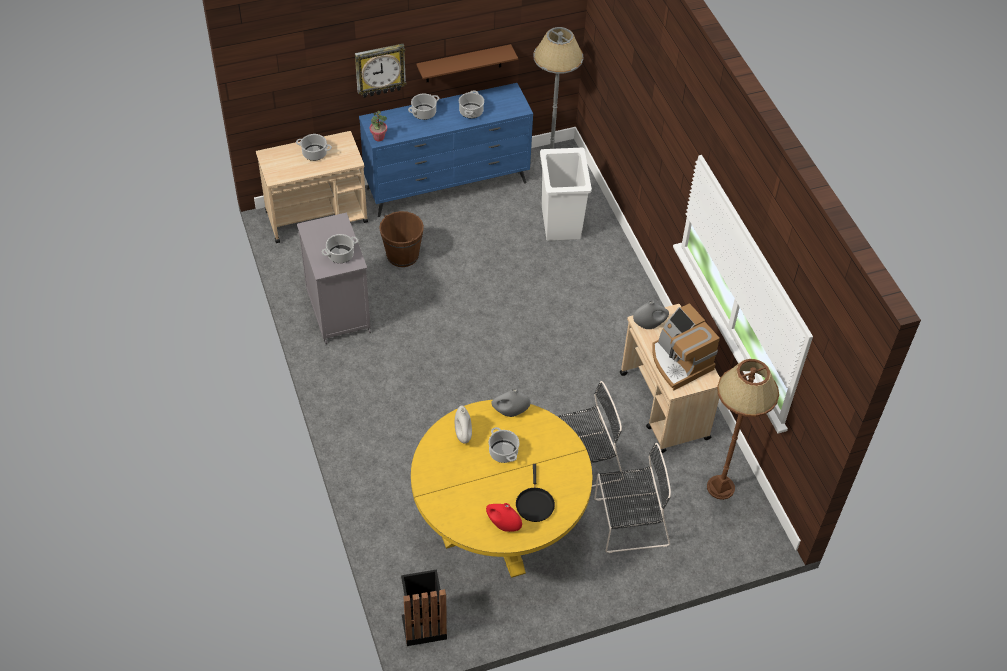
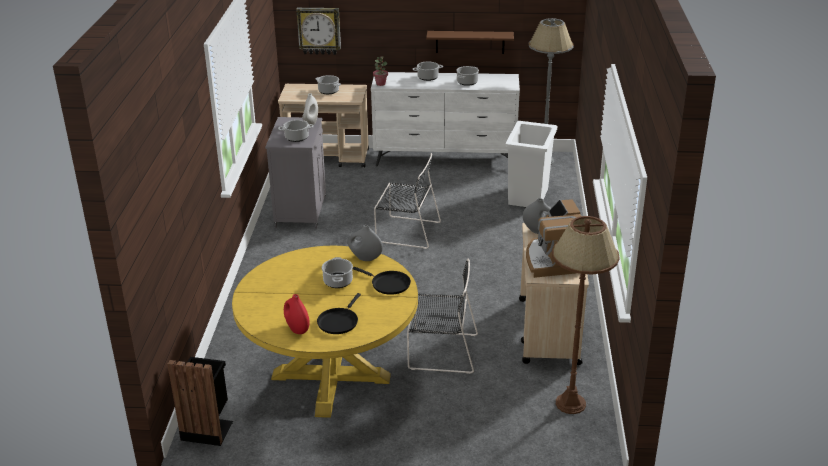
camera: 25 degrees right, 20 degrees down
wall clock [355,44,406,98] -> wall clock moved to [296,8,341,55]
blue dresser [359,83,533,217] -> white dresser [371,72,520,166]
brown bucket [379,211,424,267] -> none
white vase [455,405,472,444] -> white vase moved to [302,93,318,126]
black chair [594,443,671,553] -> black chair moved to [374,153,441,249]
none -> black frying pan [353,267,411,295]

